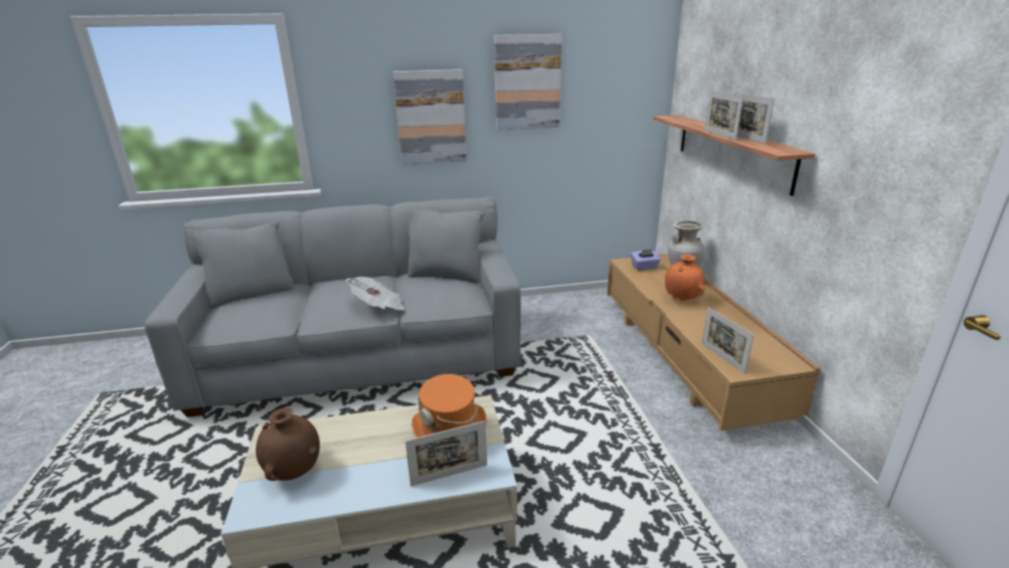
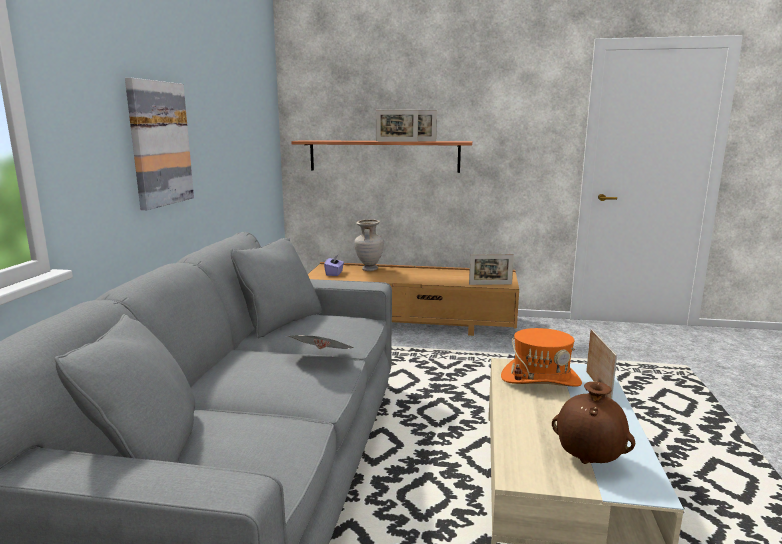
camera: 70 degrees left, 10 degrees down
picture [494,34,562,130] -> none
orange vase [665,255,705,301] -> none

